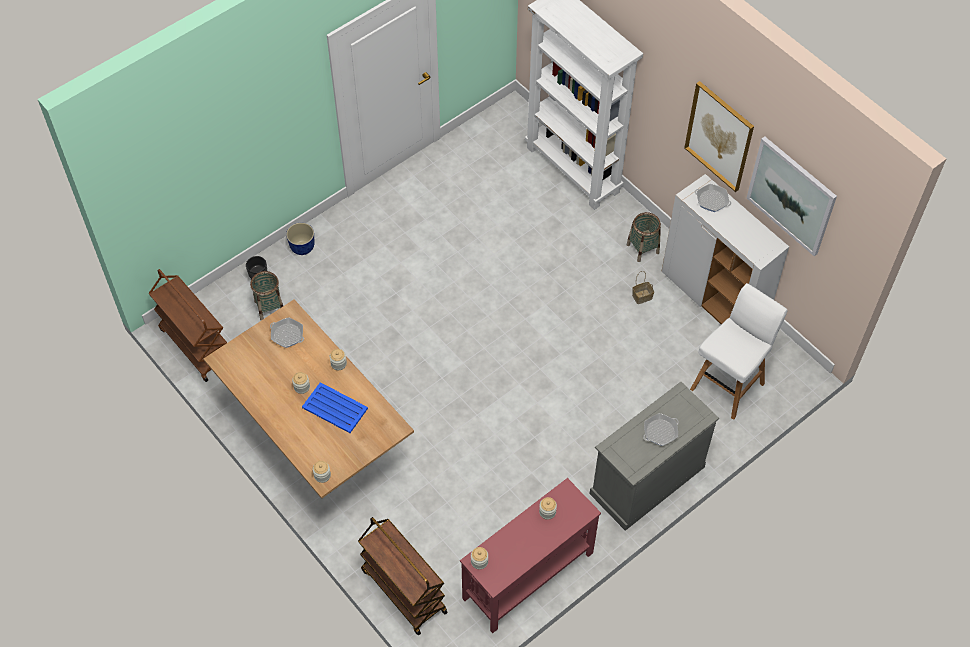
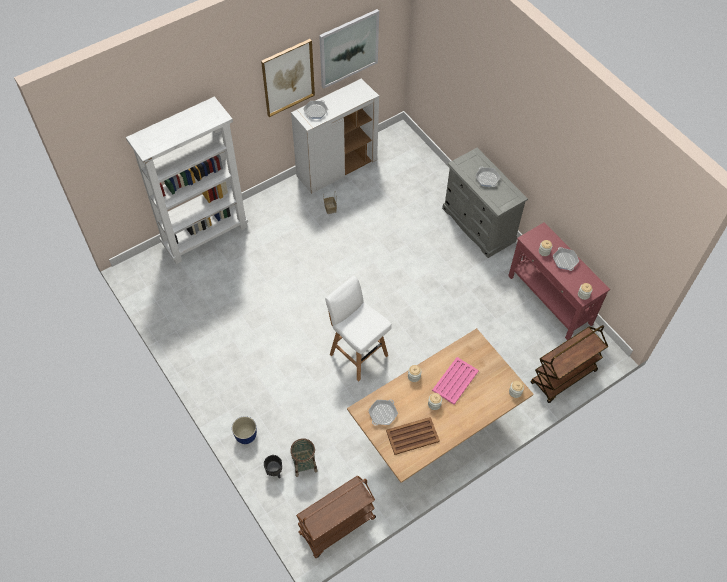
camera: 85 degrees left, 0 degrees up
blue tray [302,382,368,433] -> pink tray [432,357,479,404]
basket [627,212,661,262] -> none
white stool [690,283,788,420] -> white stool moved to [325,275,392,381]
none -> brown tray [386,417,440,455]
none -> frying pan [553,247,579,271]

